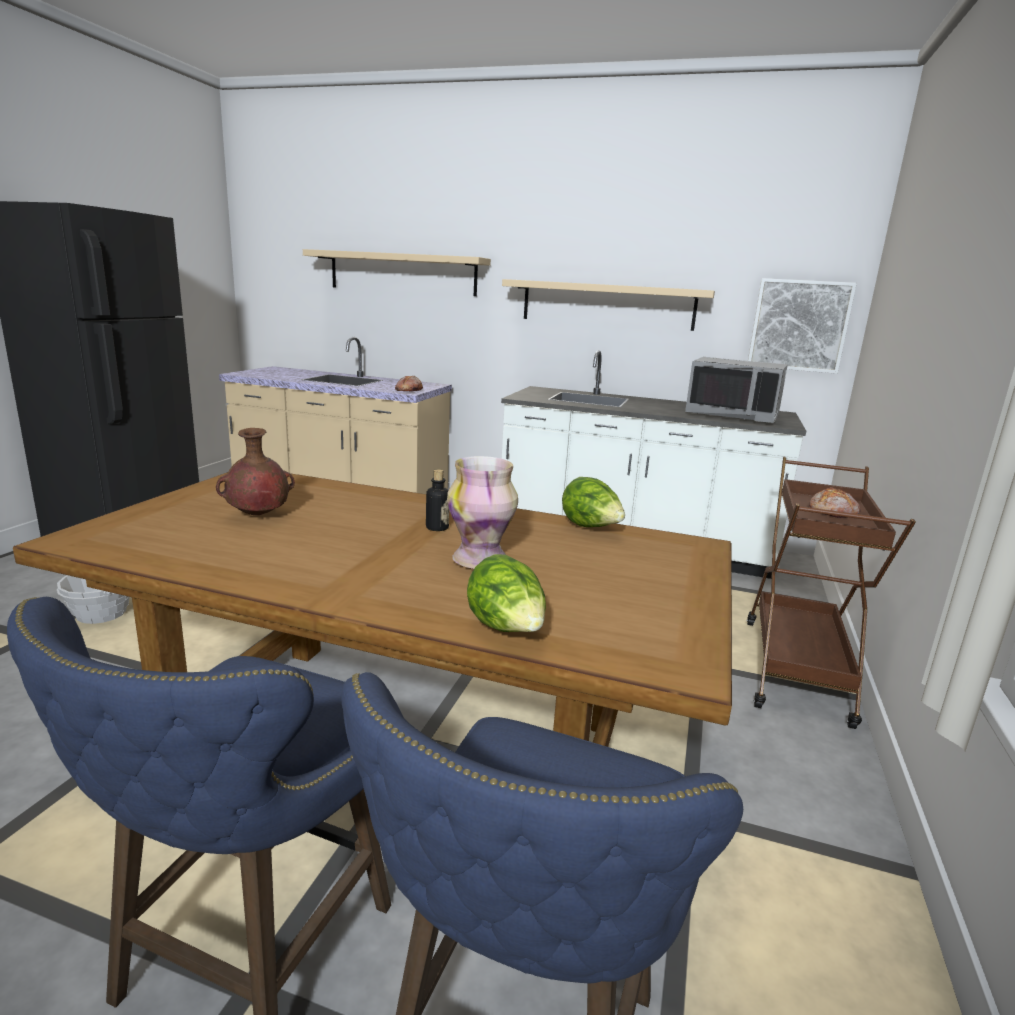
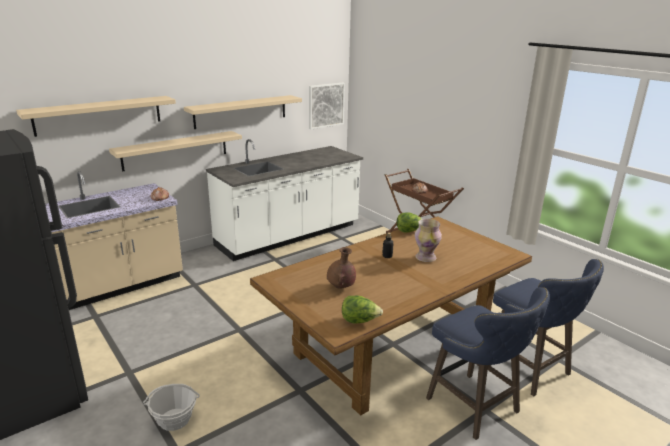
camera: 55 degrees left, 5 degrees up
lettuce [467,554,546,632] -> lettuce moved to [342,295,383,324]
grey microwave [685,357,788,423] -> none
none -> beige shelf [109,131,242,171]

